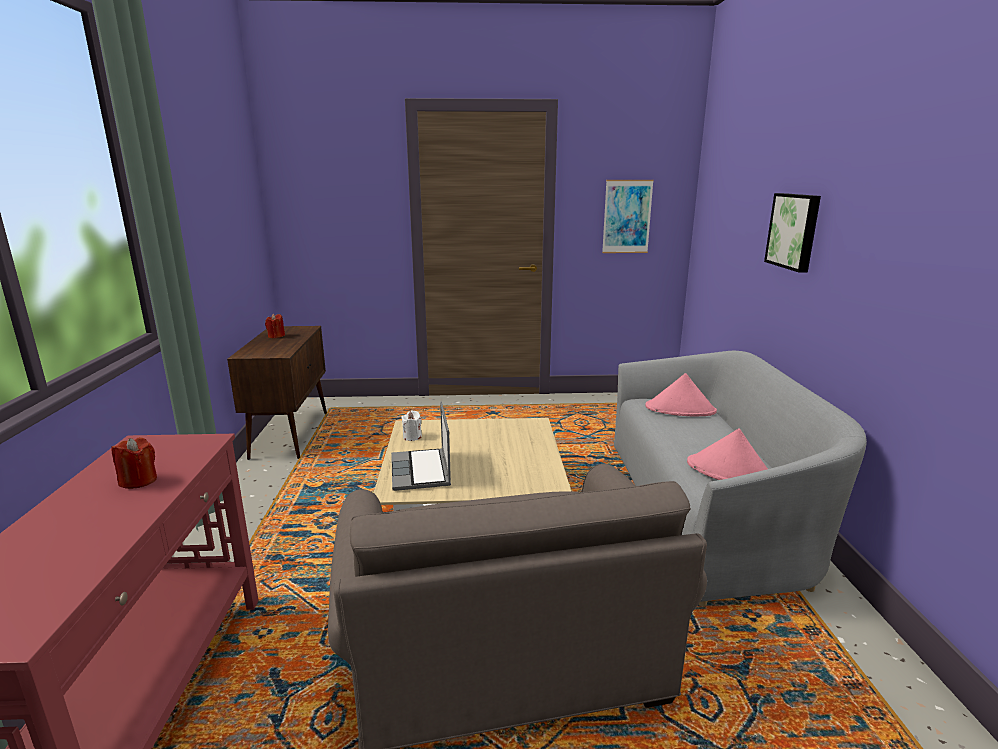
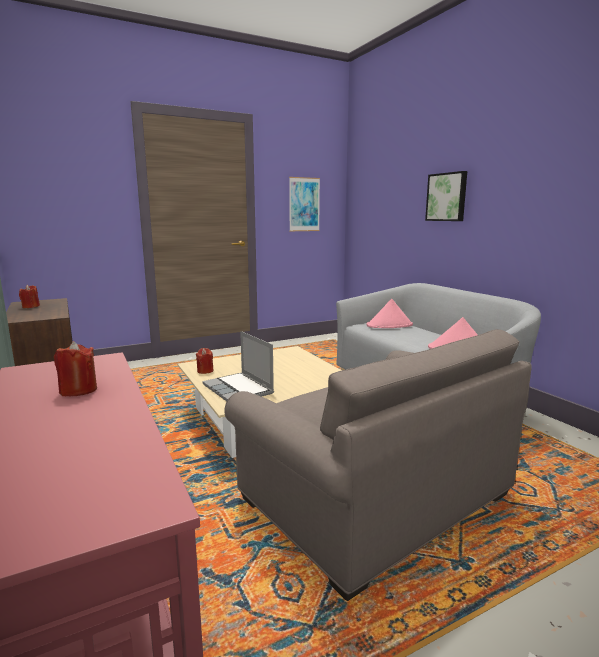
camera: 25 degrees left, 5 degrees down
white candle [401,410,422,441] -> red candle [196,348,214,374]

